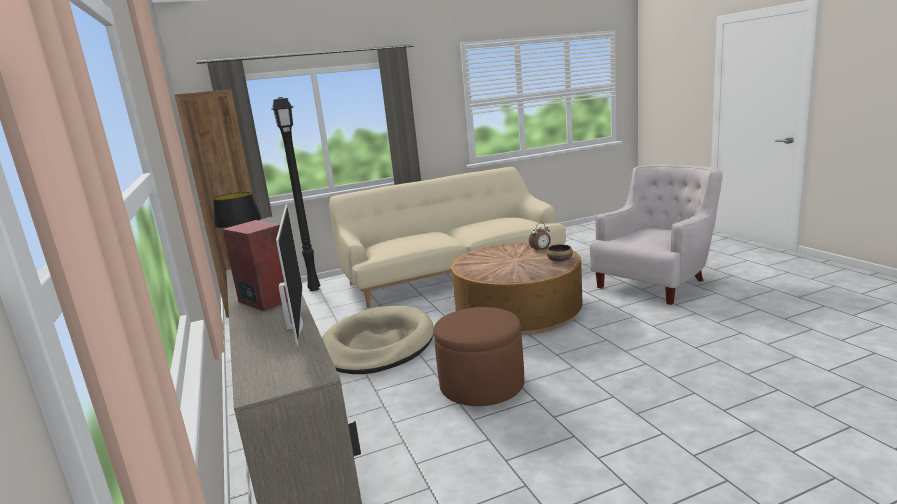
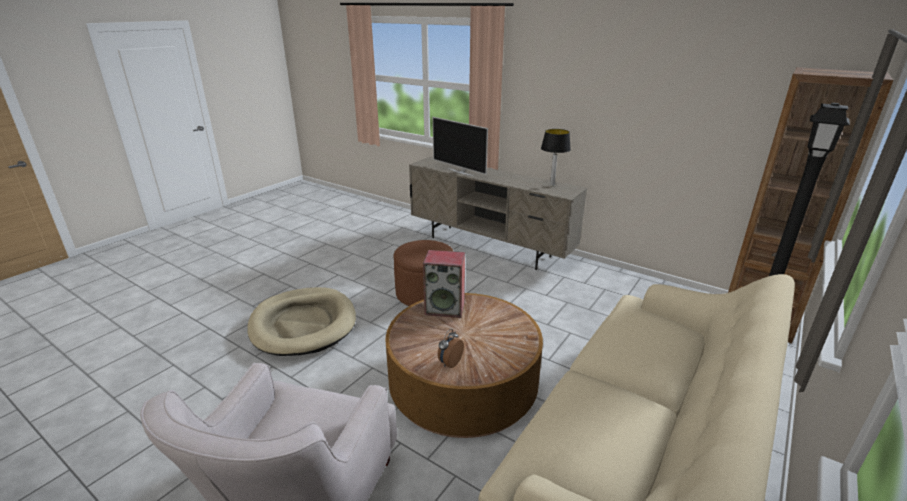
camera: 145 degrees right, 10 degrees up
speaker [222,220,288,311] -> speaker moved to [423,250,465,318]
beige dog bed [322,306,434,374] -> beige dog bed moved to [248,287,356,356]
bowl [546,244,573,262] -> none

